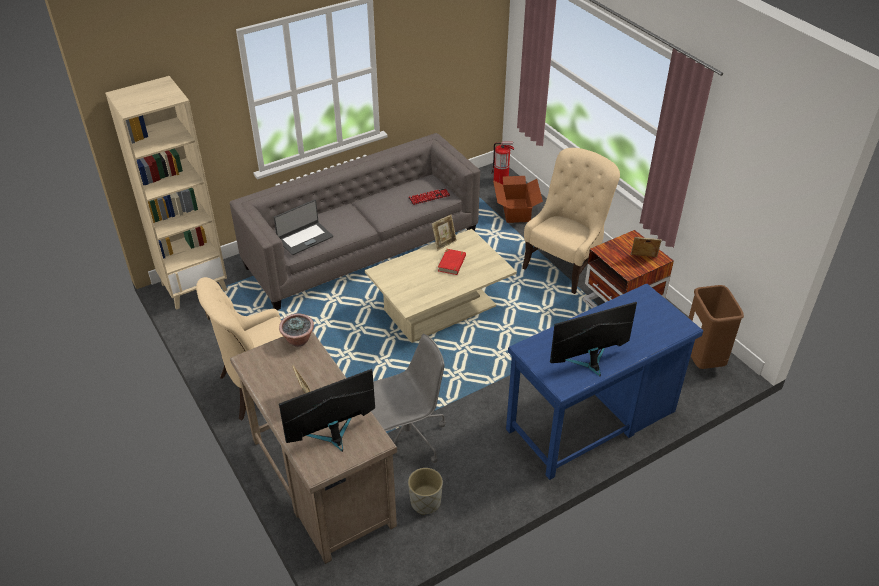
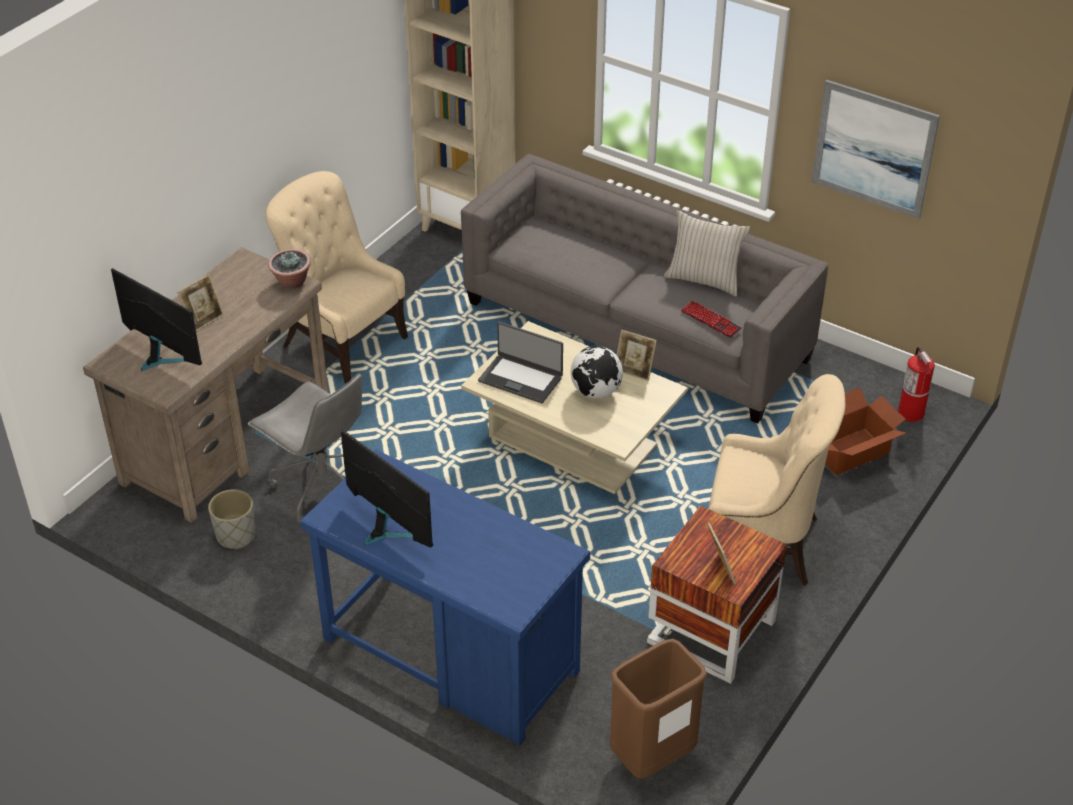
camera: 65 degrees right, 0 degrees up
laptop [274,200,333,255] -> laptop moved to [478,322,563,403]
red book [438,249,466,275] -> globe [570,346,623,398]
none -> beige pillow [664,210,750,297]
none -> picture [812,80,940,219]

